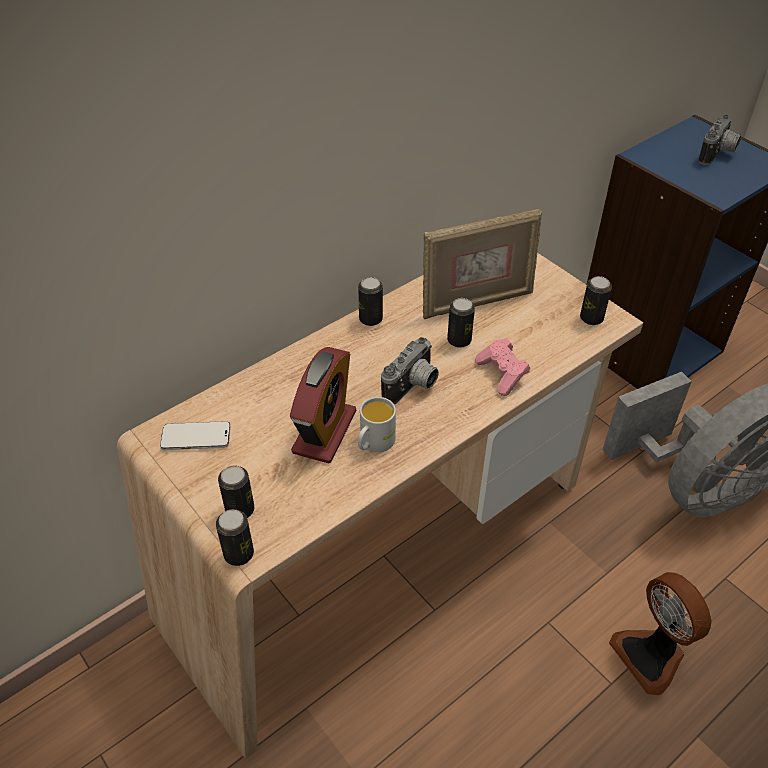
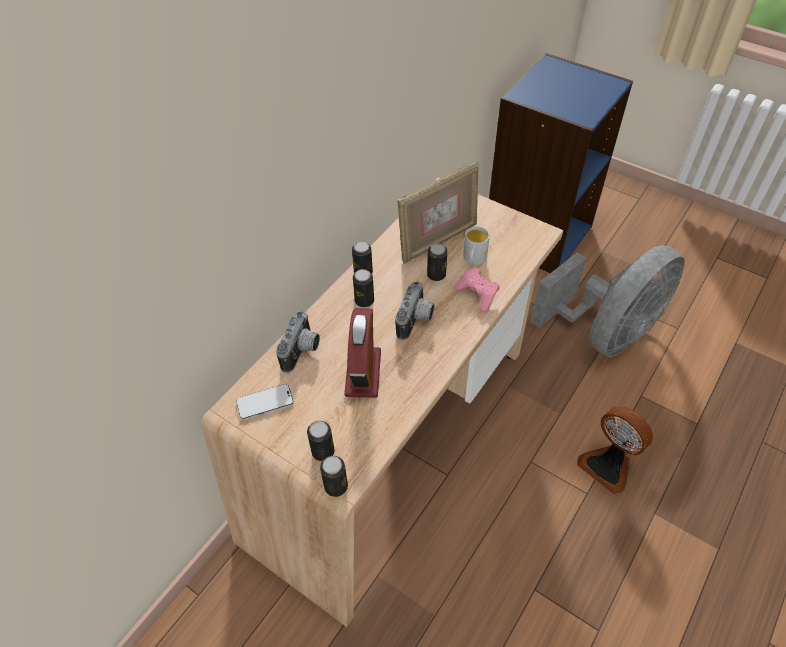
camera: 15 degrees left, 5 degrees up
white mug [358,397,396,452] -> white mug moved to [463,226,490,265]
can [580,276,612,325] -> can moved to [353,269,374,307]
camera [698,114,741,165] -> camera moved to [276,311,320,373]

